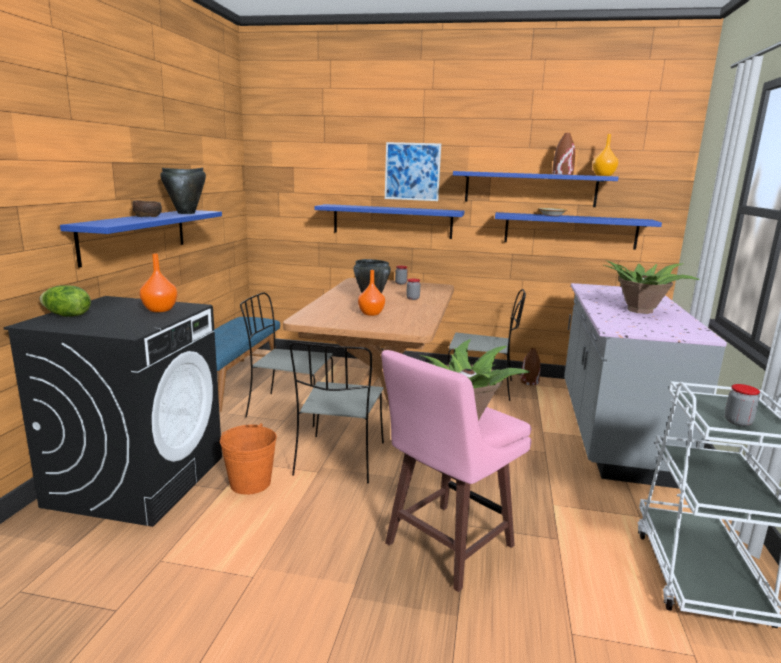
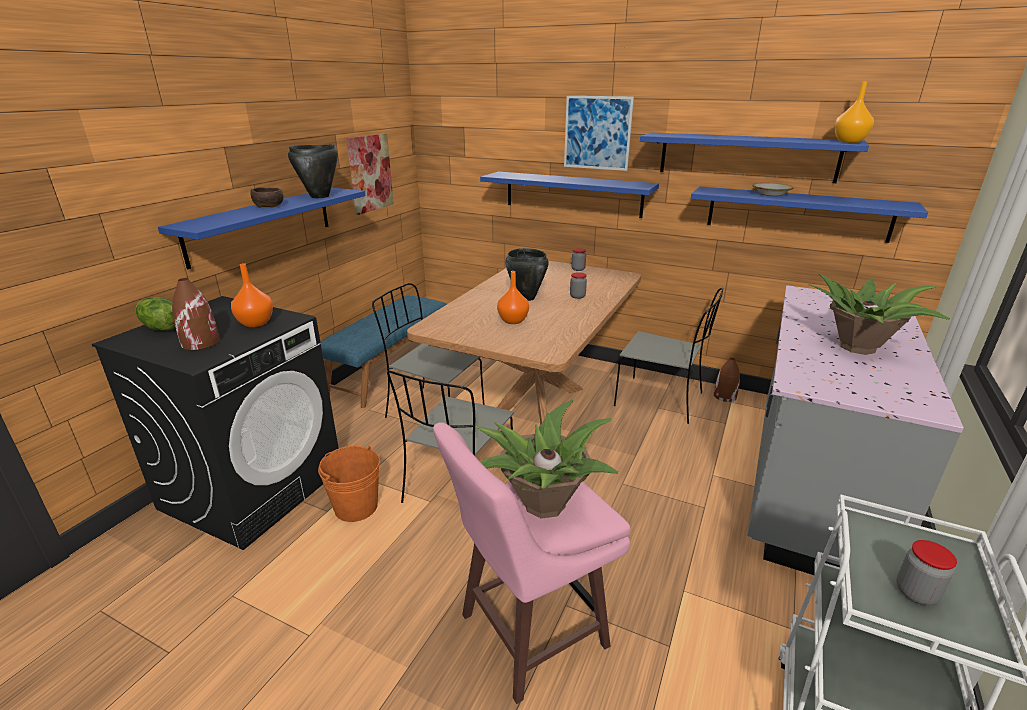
camera: 15 degrees right, 10 degrees up
brown vase [552,133,575,175] -> brown vase moved to [172,278,220,350]
none -> picture [346,133,394,215]

